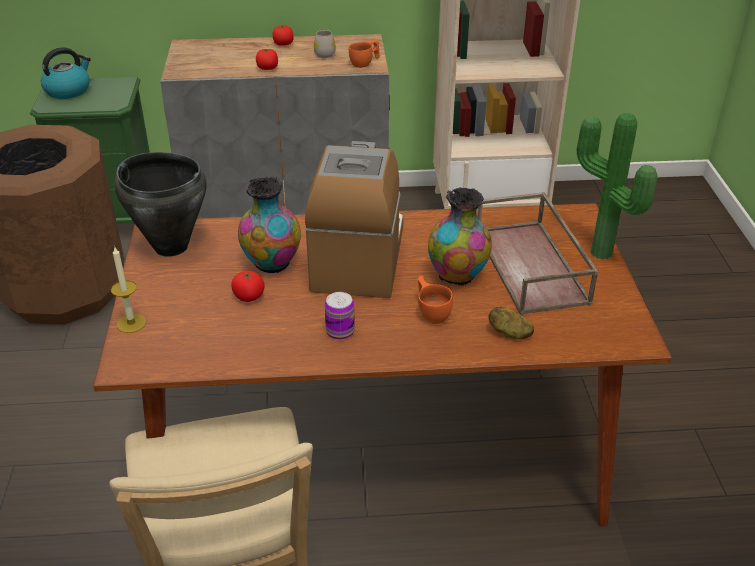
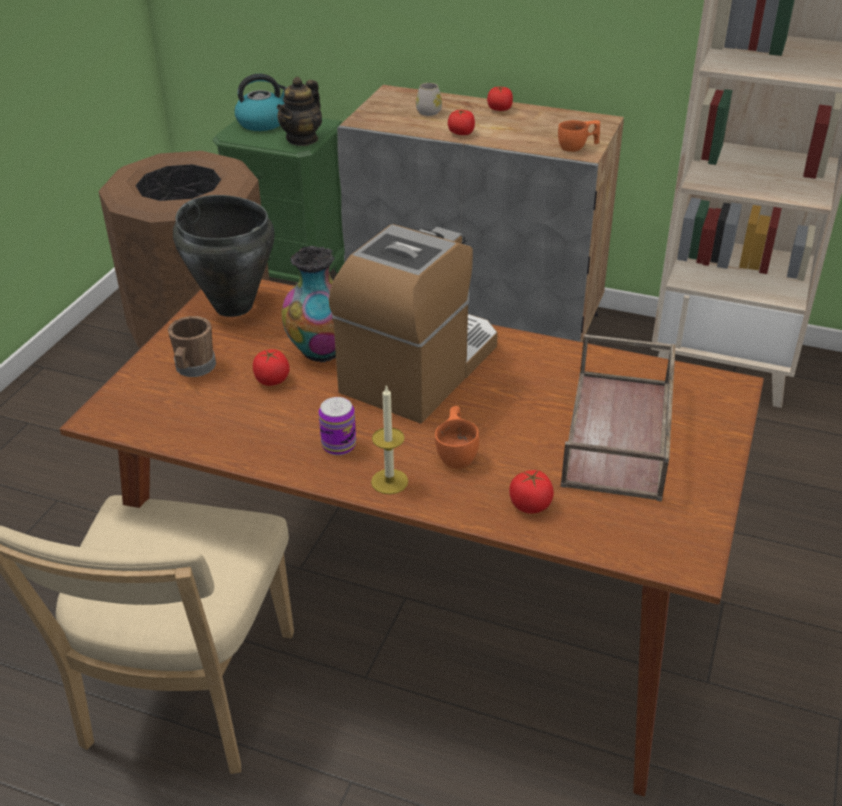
camera: 25 degrees right, 0 degrees up
candle [111,247,146,333] -> candle moved to [371,385,408,494]
white mug [314,30,336,58] -> white mug moved to [416,83,442,116]
vase [428,188,492,286] -> none
potato [489,307,534,339] -> tomato [509,470,554,514]
potted plant [577,113,657,260] -> none
none -> brown mug [168,316,216,377]
none -> teapot [277,77,322,146]

